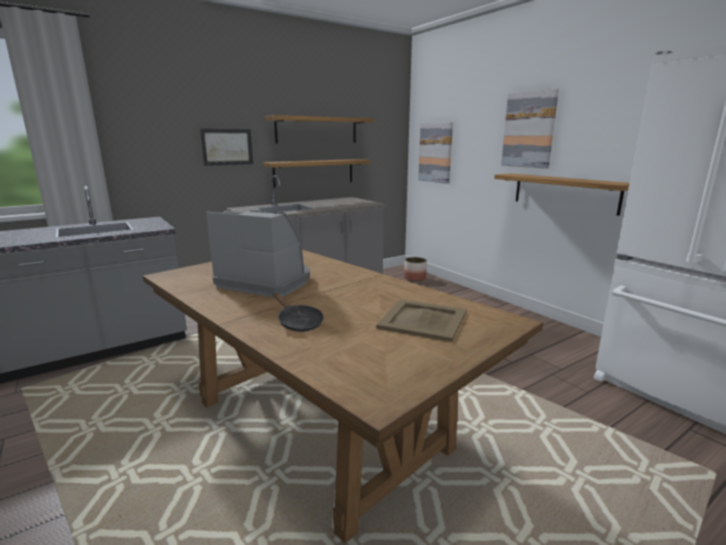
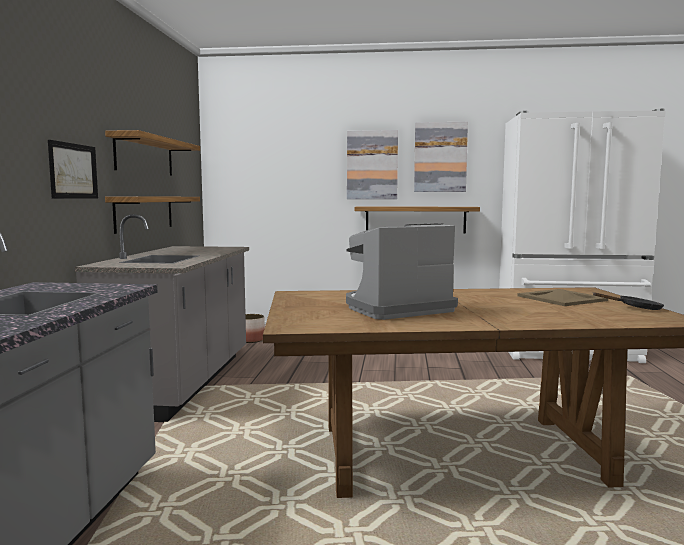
camera: 50 degrees left, 10 degrees down
black frying pan [273,293,324,332] -> black frying pan moved to [593,292,664,310]
picture [418,122,453,184] -> picture moved to [414,122,468,192]

